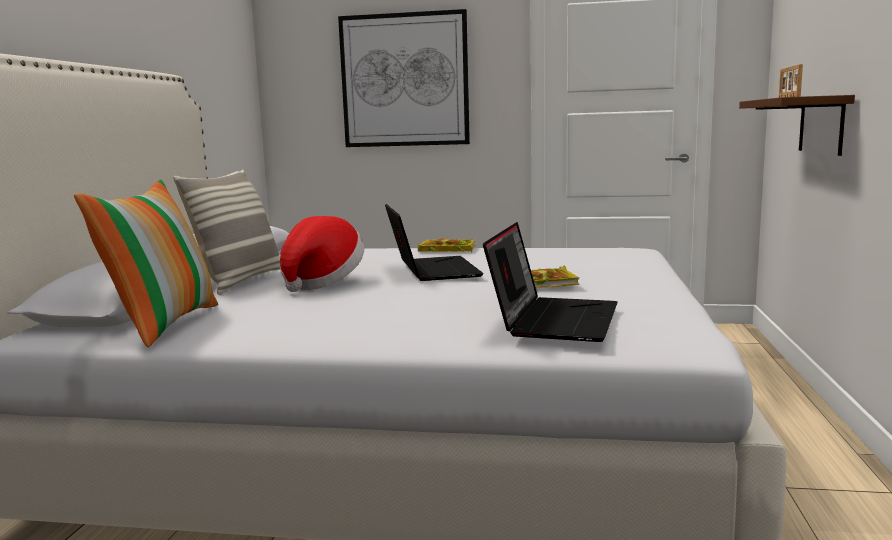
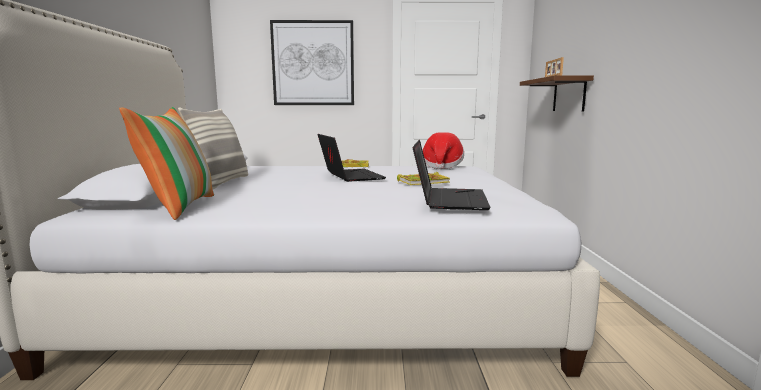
camera: 10 degrees left, 0 degrees up
hat [280,216,364,292] -> hat moved to [423,132,464,169]

